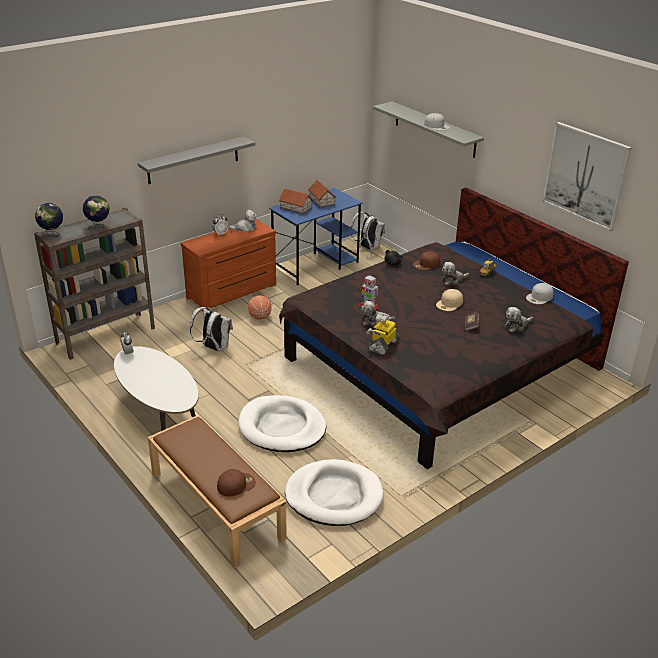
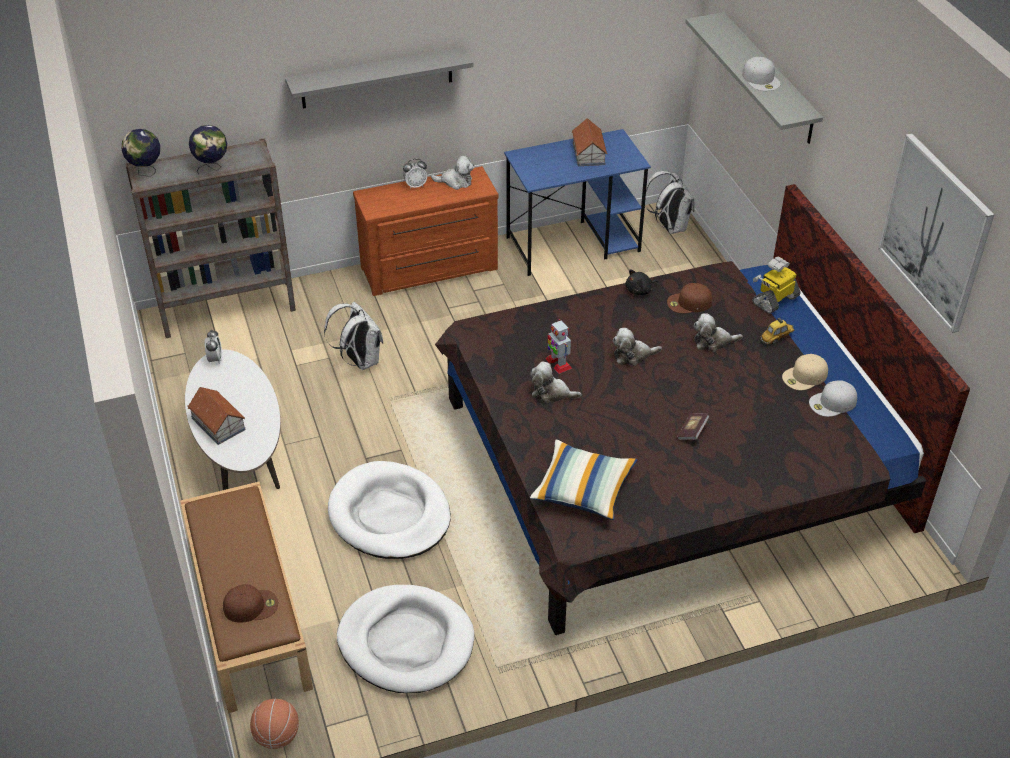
camera: 20 degrees right, 10 degrees up
basketball [248,295,272,320] -> basketball moved to [250,699,299,749]
toy house [279,189,313,215] -> toy house moved to [187,387,246,445]
toy robot [366,312,400,355] -> toy robot moved to [752,256,801,314]
beige cap [436,289,463,311] -> beige cap moved to [782,354,828,390]
plush toy [505,307,533,332] -> plush toy moved to [612,328,662,366]
none -> pillow [530,440,637,520]

